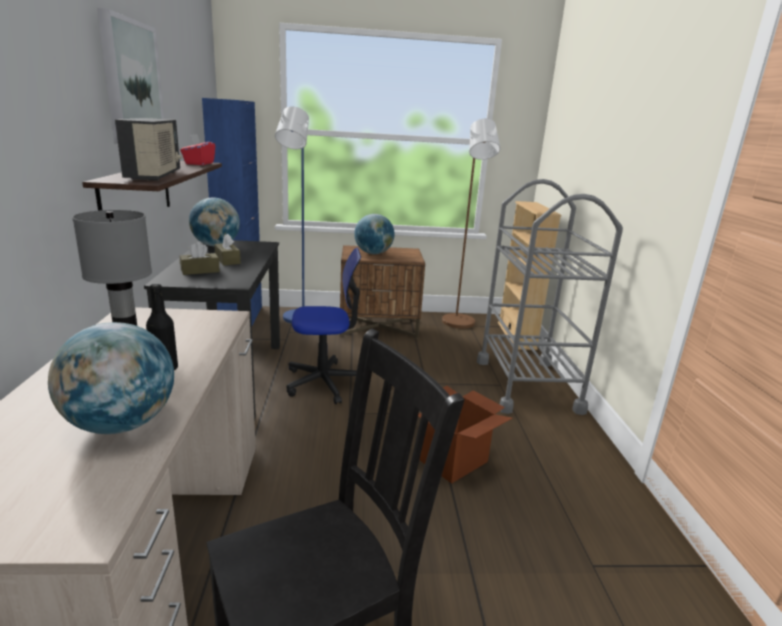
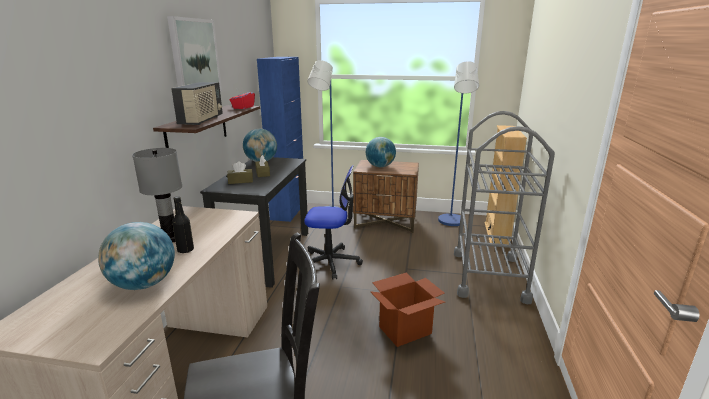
camera: 15 degrees right, 0 degrees up
brown floor lamp [442,119,500,329] -> blue floor lamp [438,61,479,226]

